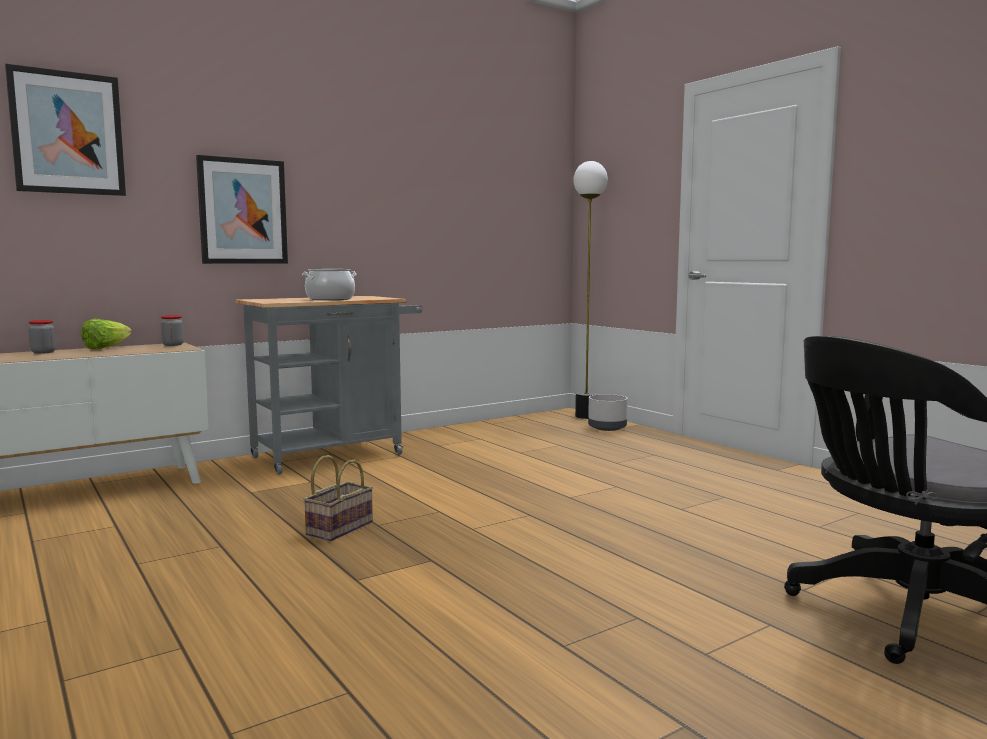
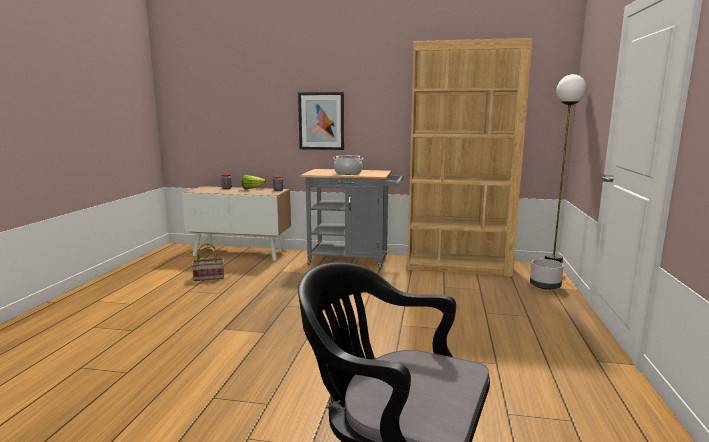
camera: 45 degrees right, 5 degrees up
picture [5,64,126,196] -> none
basket [303,455,373,541] -> basket moved to [192,243,224,281]
none -> brown bookcase [407,38,532,277]

